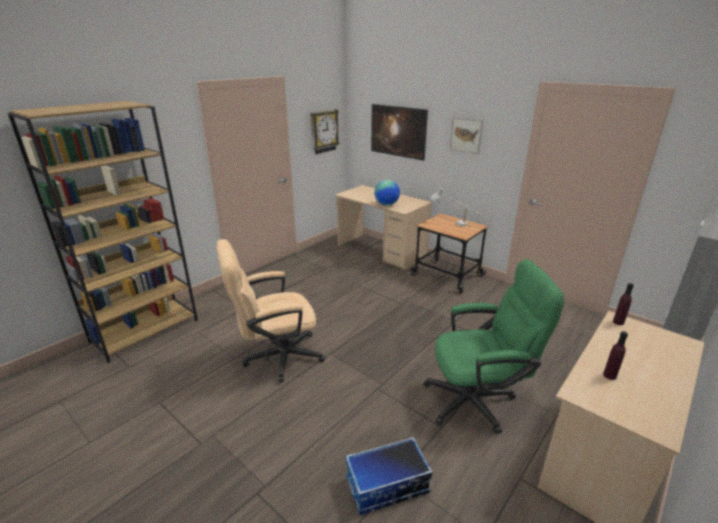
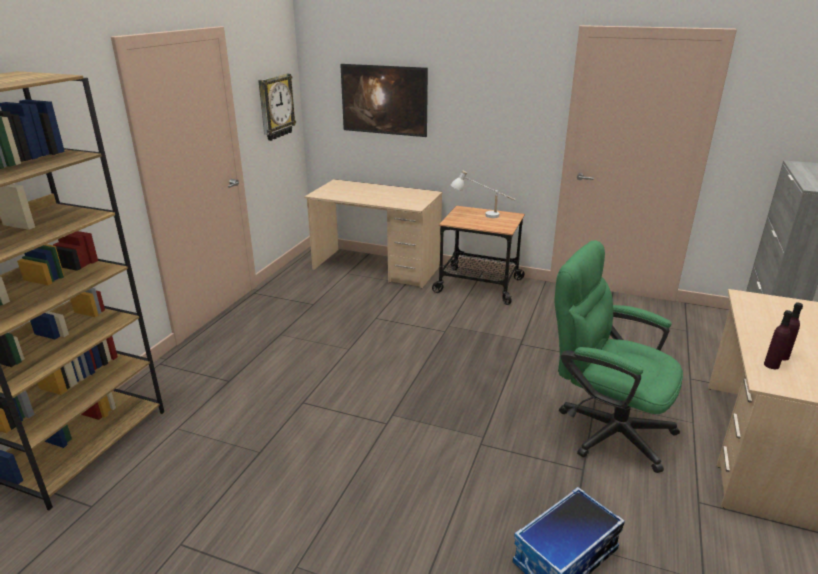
camera: 20 degrees left, 0 degrees up
beige office chair [216,239,326,383] -> none
globe [374,180,400,206] -> none
green office chair [423,259,564,434] -> green office chair turned 120 degrees counterclockwise [555,240,683,473]
picture [450,117,483,154] -> none
purple bottle [613,283,634,325] -> purple bottle moved to [764,310,793,369]

